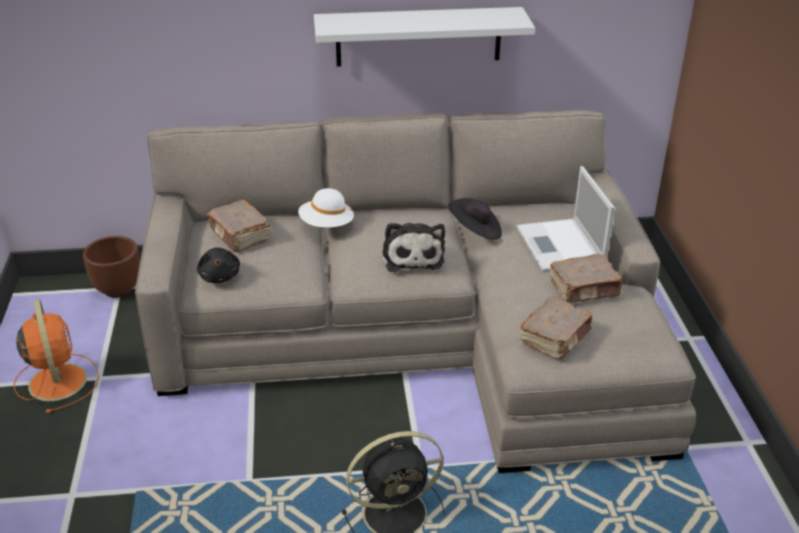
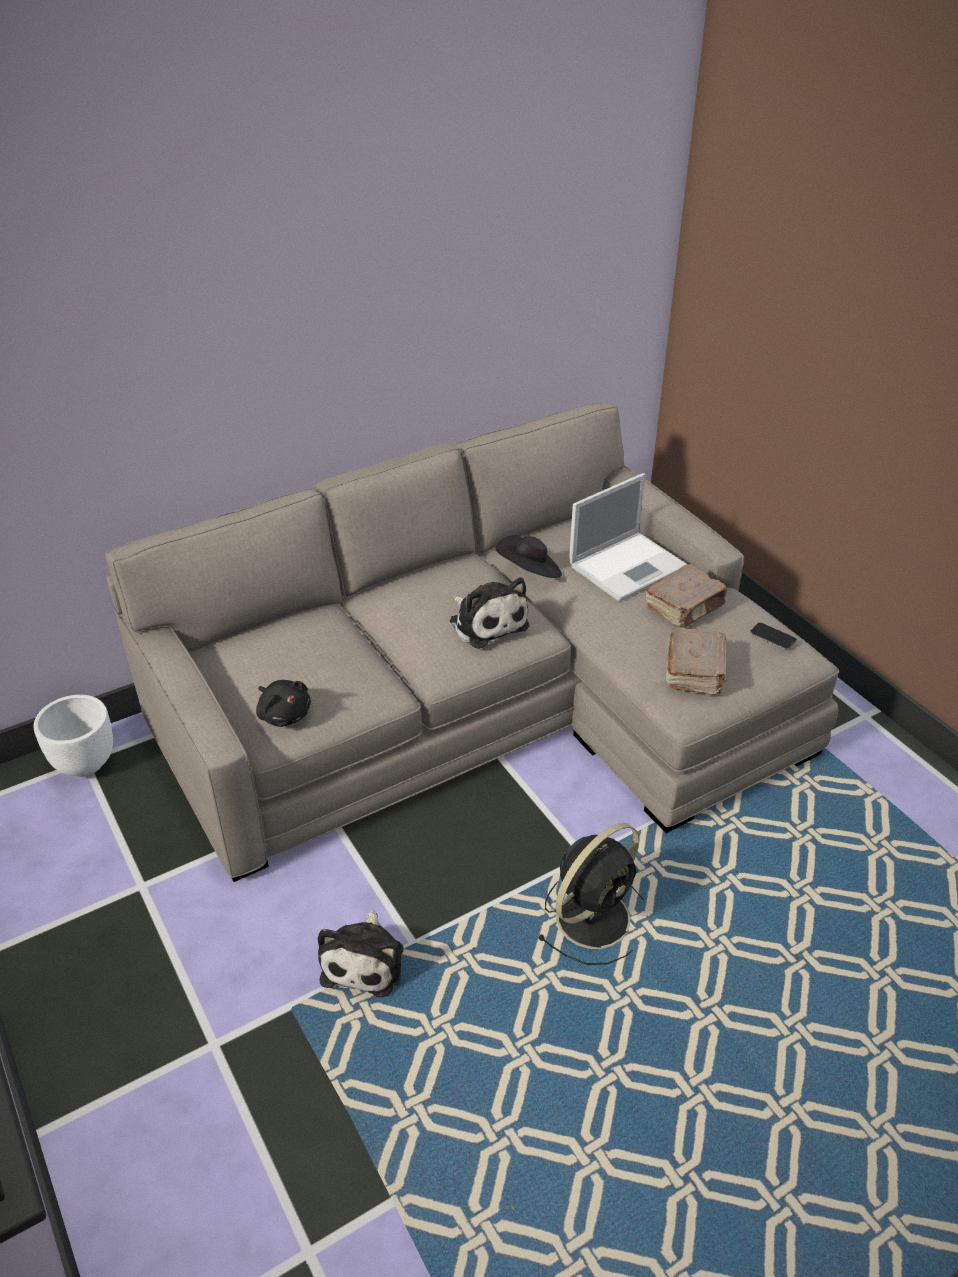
camera: 25 degrees left, 5 degrees up
orange fan [14,299,99,414] -> none
brown planter [83,236,140,298] -> white planter [34,695,113,777]
brown book [206,200,272,252] -> none
white hat [298,188,354,228] -> none
white shelf [314,7,535,67] -> none
laptop [516,166,615,272] -> laptop turned 90 degrees counterclockwise [569,473,688,601]
none -> plush toy [318,910,404,997]
none -> phone [750,623,797,650]

